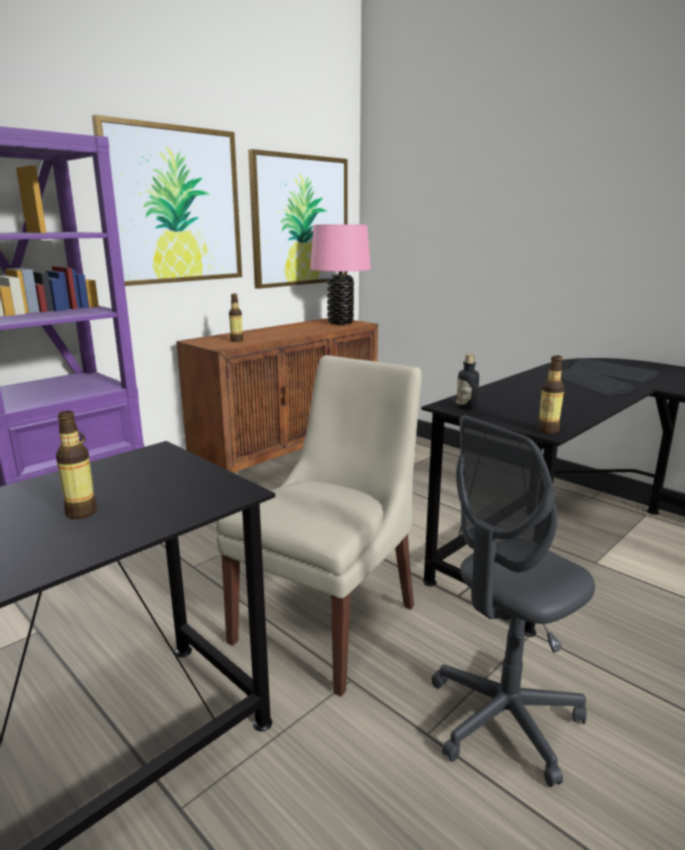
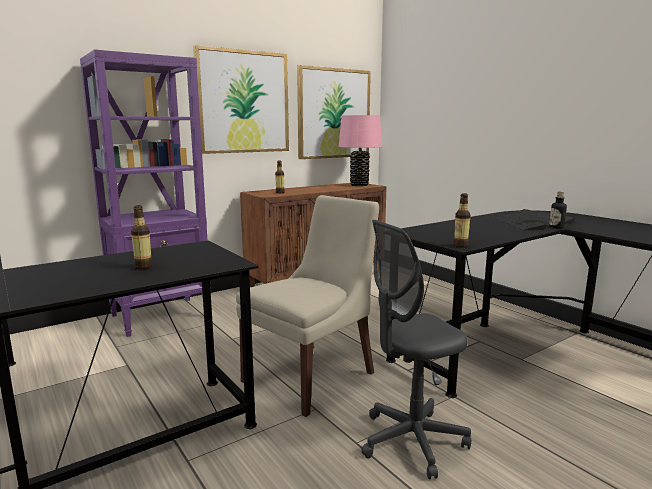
camera: 10 degrees right, 5 degrees down
bottle [456,353,479,410] -> bottle moved to [549,192,567,229]

